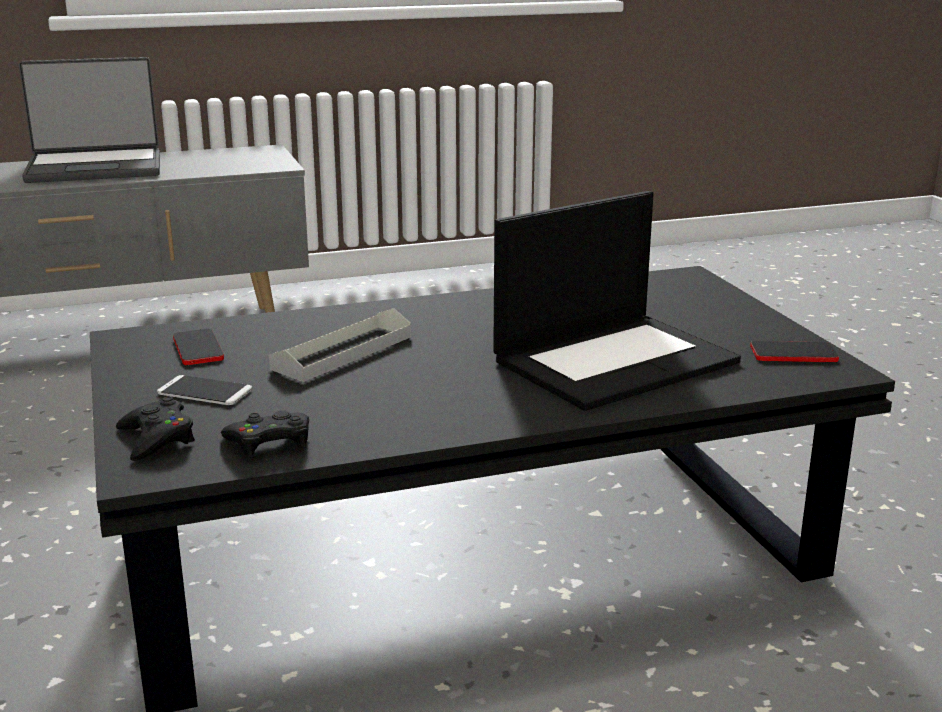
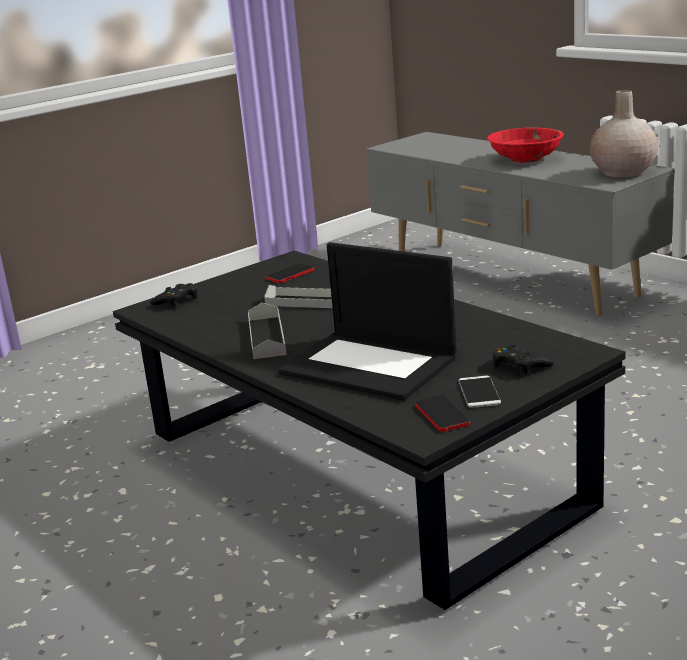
camera: 70 degrees right, 0 degrees up
laptop [19,57,160,183] -> red bowl [487,127,564,163]
phone [157,375,252,405] -> phone moved to [459,376,501,408]
black game controller [221,410,309,458] -> black game controller moved to [493,344,554,376]
none -> grey tray [248,303,287,359]
none -> beige vase [589,90,658,178]

